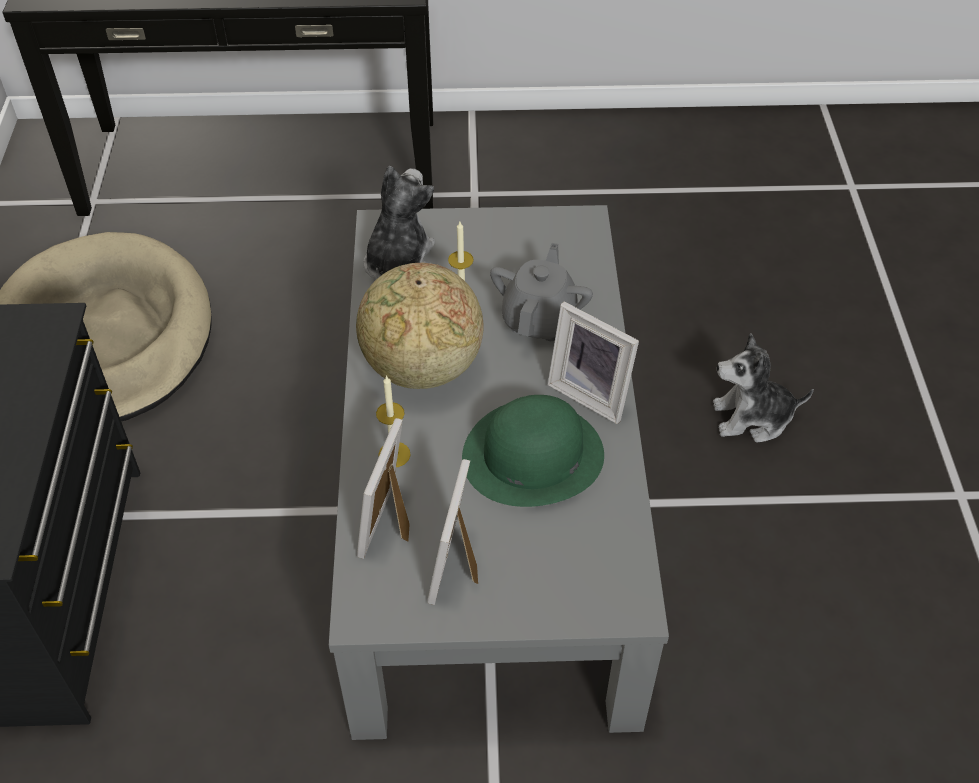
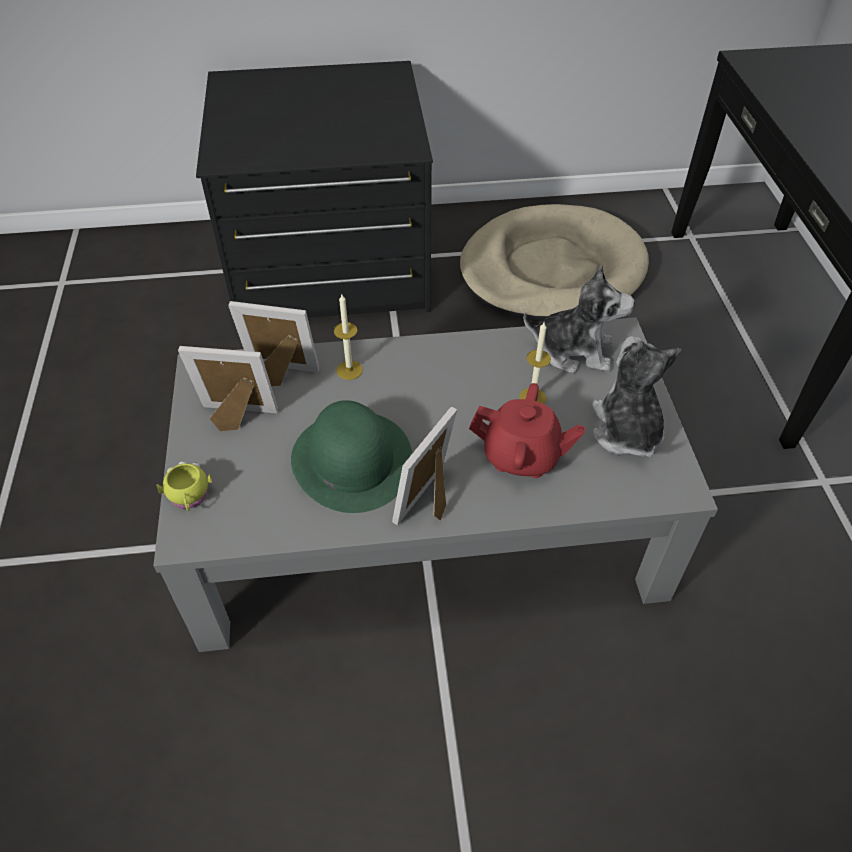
camera: 85 degrees right, 0 degrees up
globe [356,263,484,389] -> none
grey teapot [490,243,593,341] -> red teapot [469,383,585,478]
plush toy [712,333,814,443] -> plush toy moved to [592,336,682,457]
none -> yellow mug [157,461,212,511]

